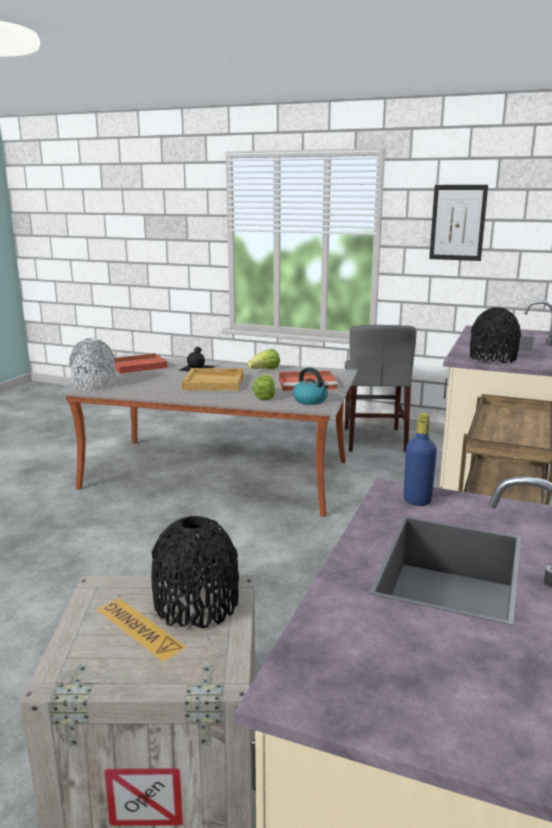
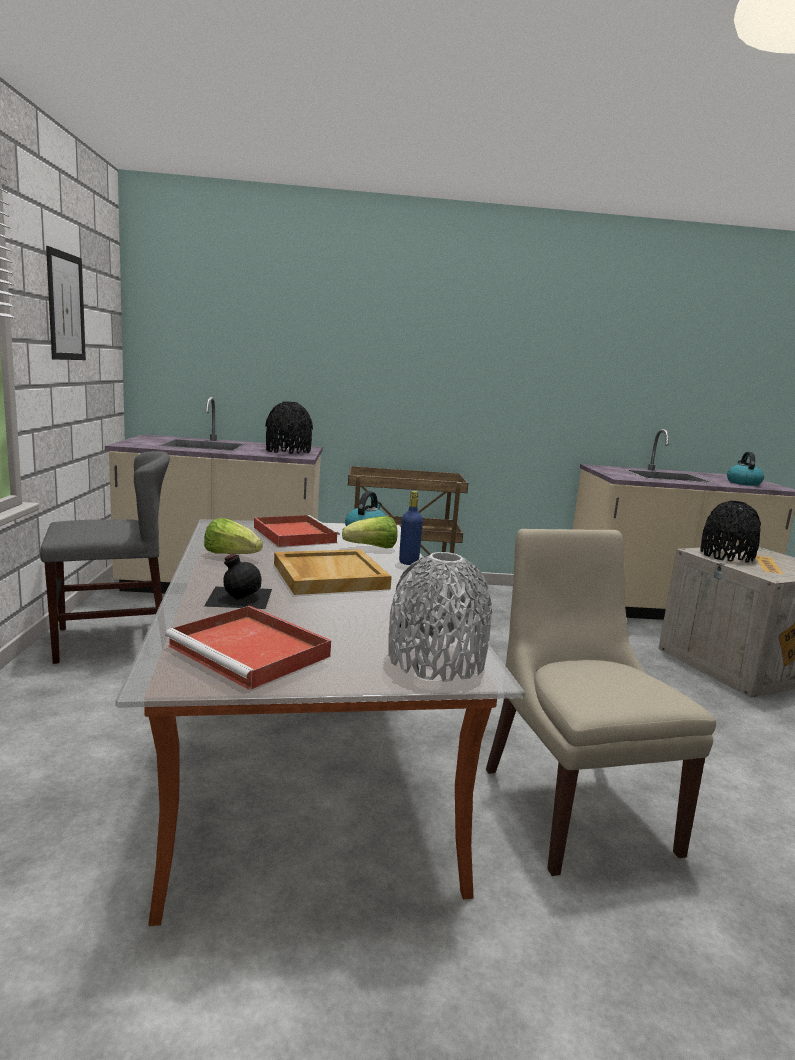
camera: 115 degrees left, 5 degrees down
blue bottle [404,413,437,506] -> blue bottle moved to [399,491,423,565]
none -> beige chair [486,529,716,876]
none -> kettle [727,452,764,486]

